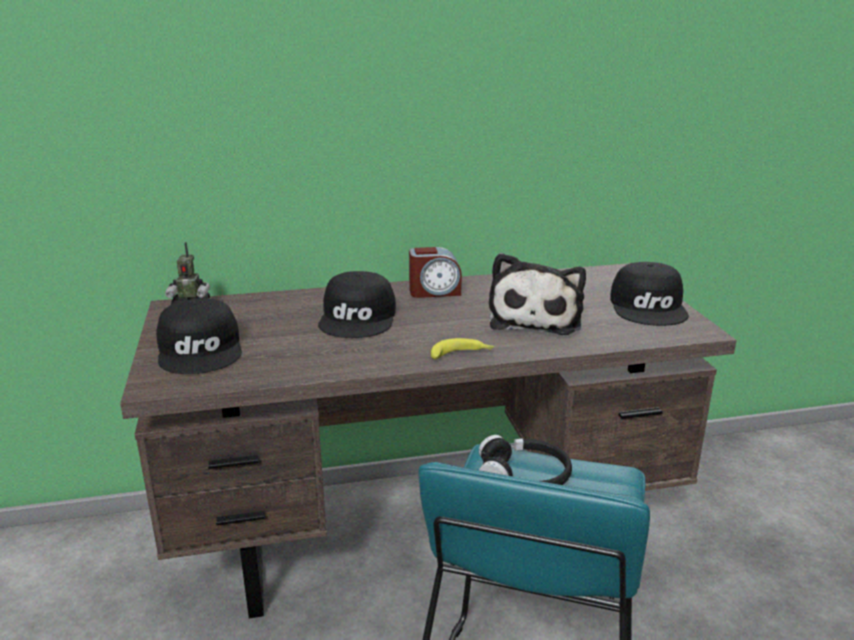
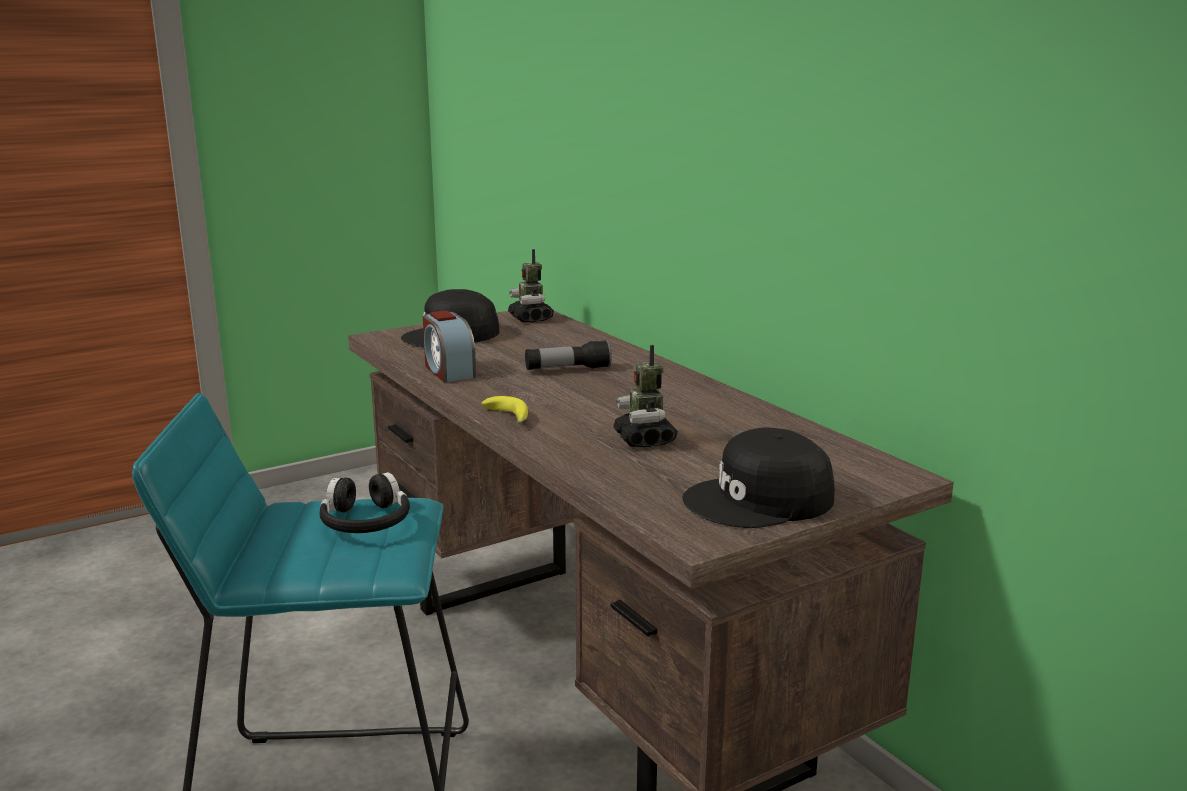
camera: 70 degrees right, 5 degrees down
black cap [318,271,396,338] -> flashlight [525,340,612,370]
alarm clock [409,247,462,298] -> alarm clock moved to [423,310,476,382]
plush toy [489,253,586,335] -> toy robot [613,345,678,448]

